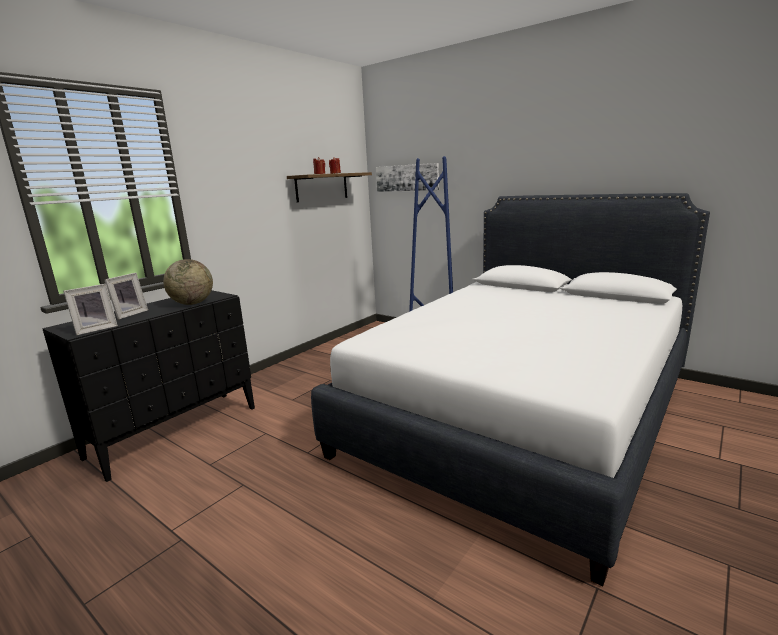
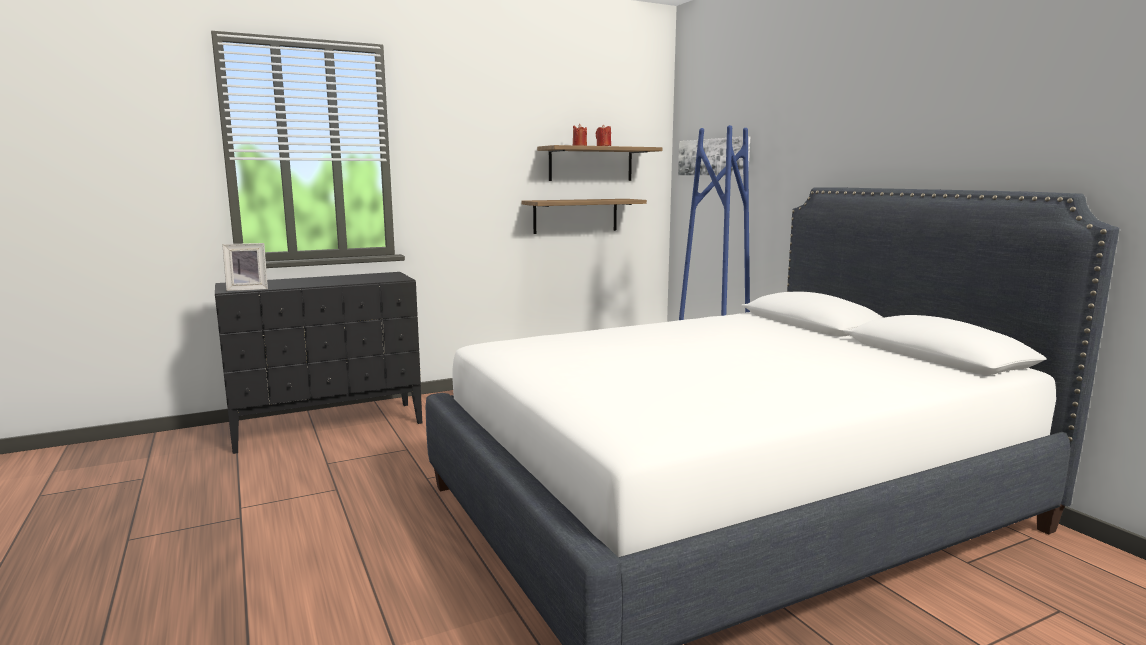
camera: 25 degrees right, 5 degrees down
picture frame [105,273,148,320] -> none
globe [163,259,213,305] -> none
none -> shelf [522,199,647,234]

